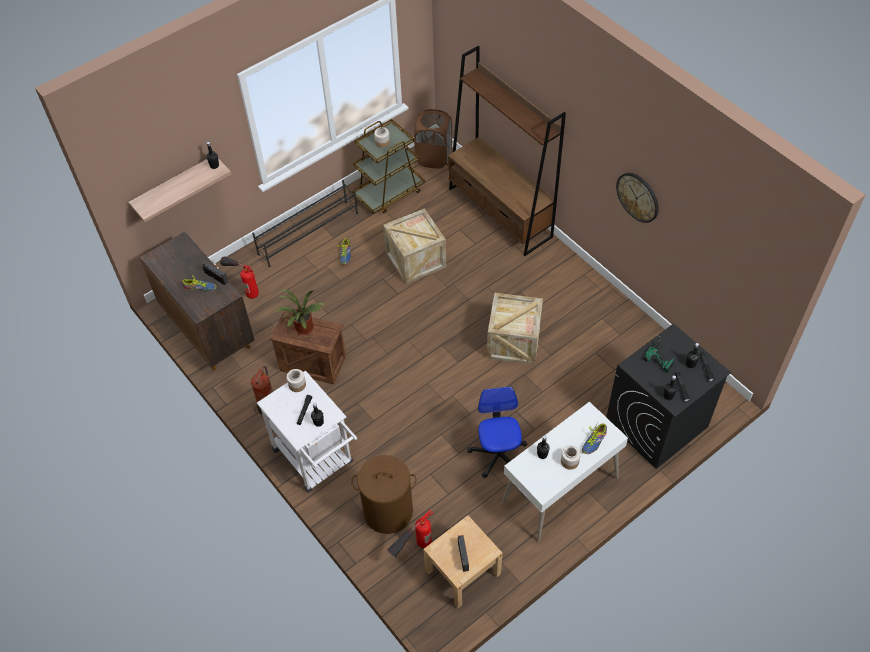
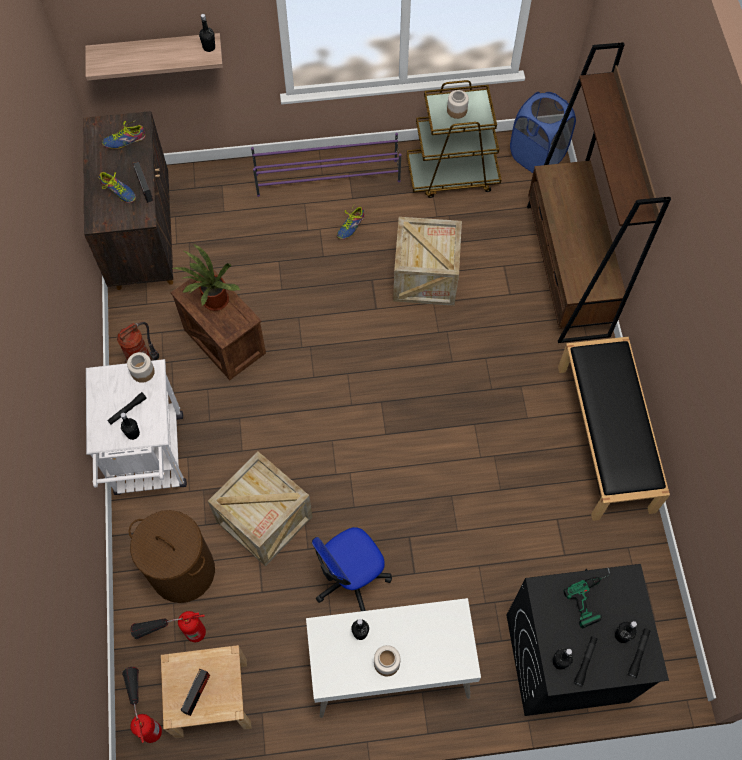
camera: 30 degrees right, 10 degrees up
fire extinguisher [220,256,259,299] -> fire extinguisher moved to [122,667,162,743]
black shoe rack [252,180,358,267] -> purple shoe rack [251,133,401,197]
brown laundry basket [414,109,452,169] -> blue laundry basket [510,92,576,173]
office chair [467,386,527,478] -> office chair turned 150 degrees counterclockwise [312,527,392,611]
crate [487,293,543,365] -> crate moved to [208,451,313,566]
shoe [582,423,607,454] -> shoe moved to [102,120,146,149]
wall clock [616,173,659,223] -> none
none -> black bench [558,337,670,521]

